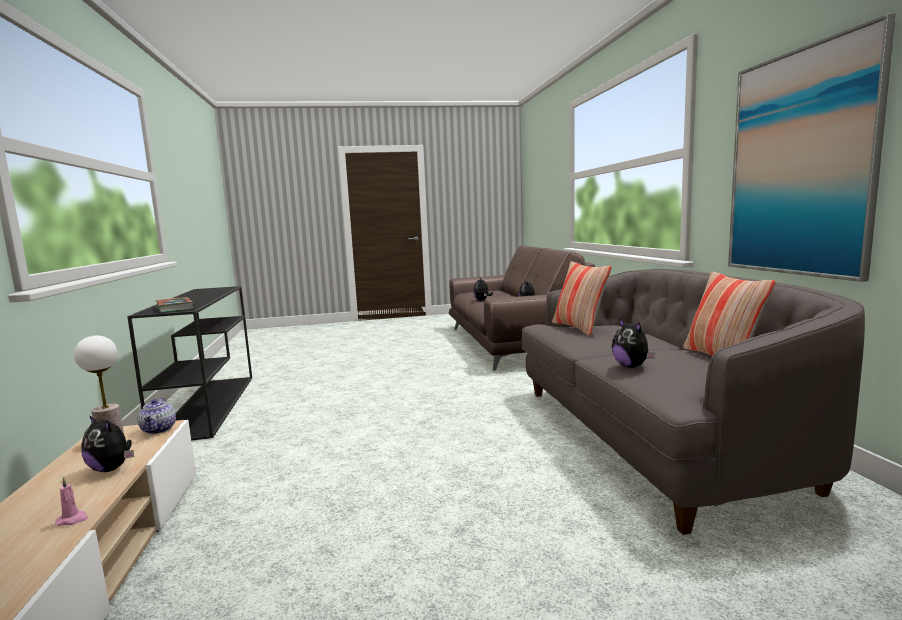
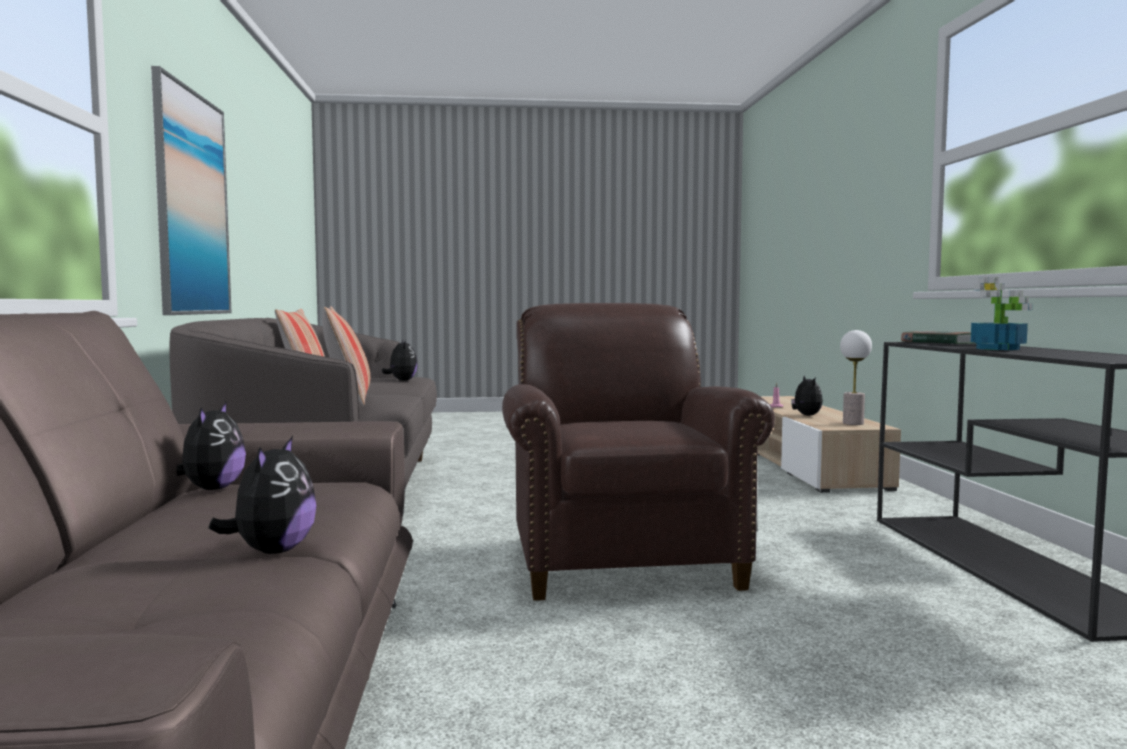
camera: 175 degrees left, 5 degrees down
plush toy [81,415,134,472] -> plush toy turned 45 degrees clockwise [791,375,823,416]
teapot [138,398,176,434] -> none
none -> brown armchair [502,303,775,601]
none -> potted plant [970,277,1033,350]

